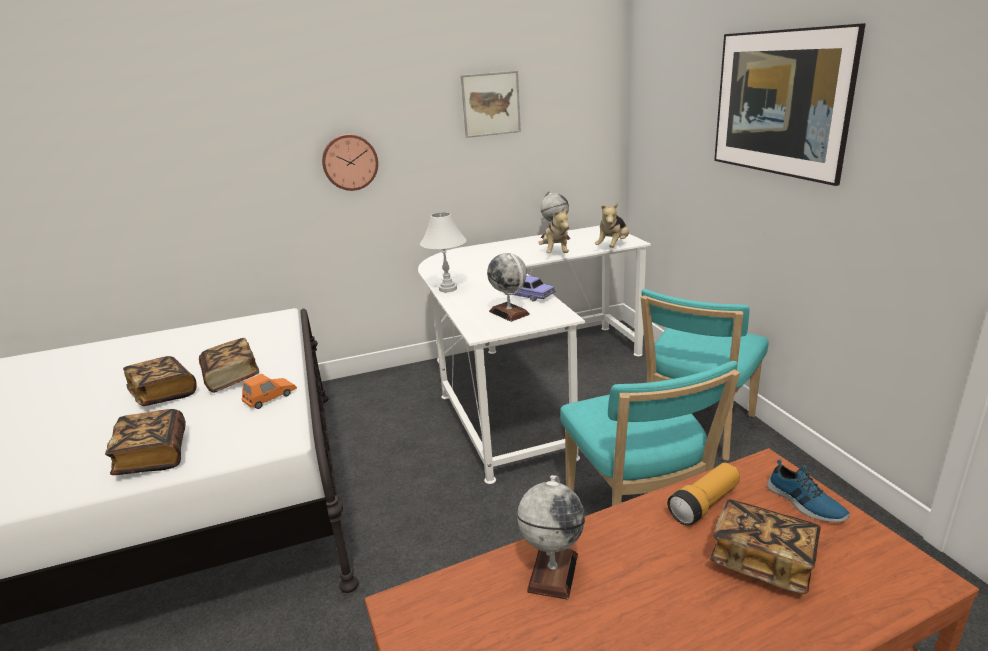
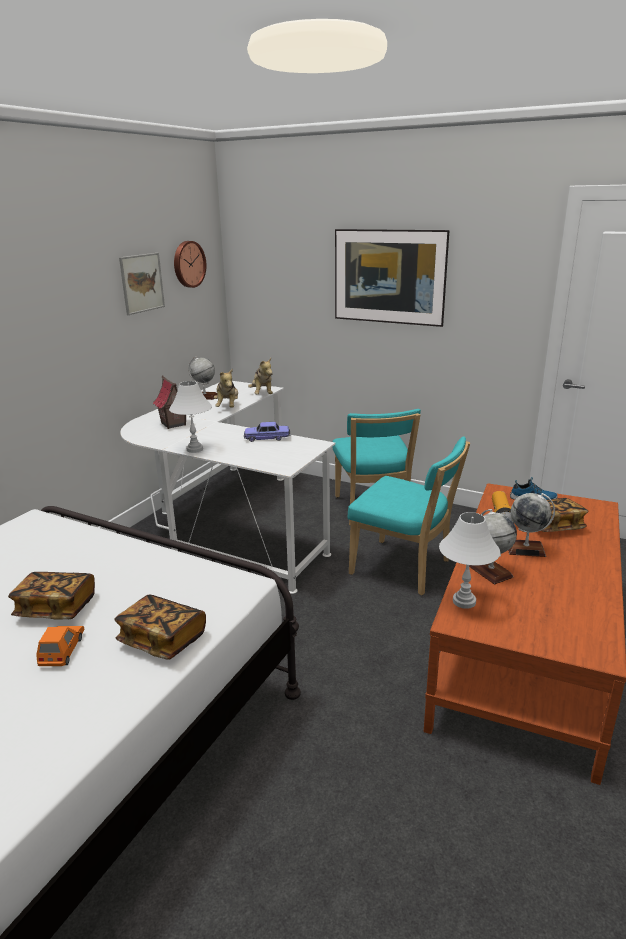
camera: 45 degrees left, 0 degrees up
book [199,338,259,393] -> none
orange toy car [242,374,297,409] -> orange toy car moved to [36,626,85,666]
wall clock [322,134,378,191] -> wall clock moved to [174,241,206,288]
globe [487,253,530,322] -> globe moved to [508,493,555,557]
plush toy [538,207,569,253] -> plush toy turned 45 degrees clockwise [214,369,238,407]
none -> toy house [153,375,186,429]
none -> white table lamp [439,512,500,609]

